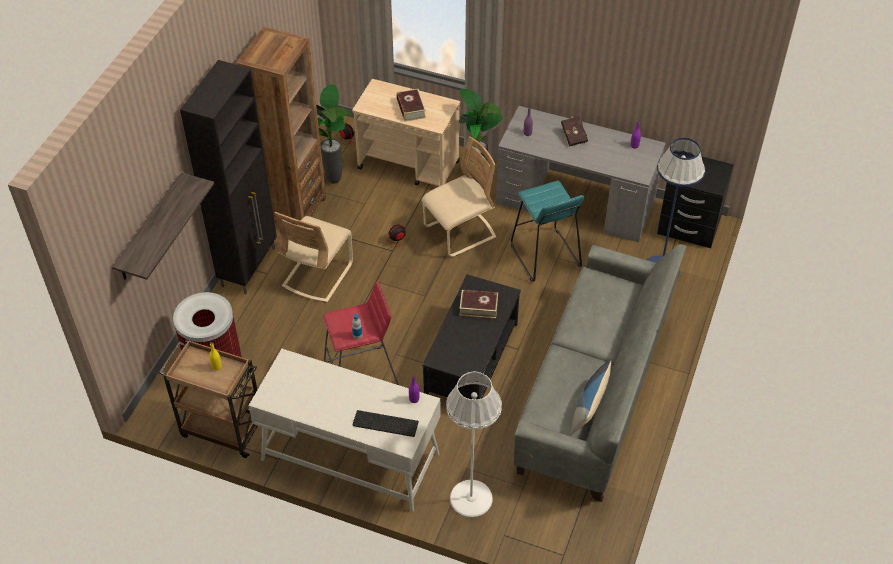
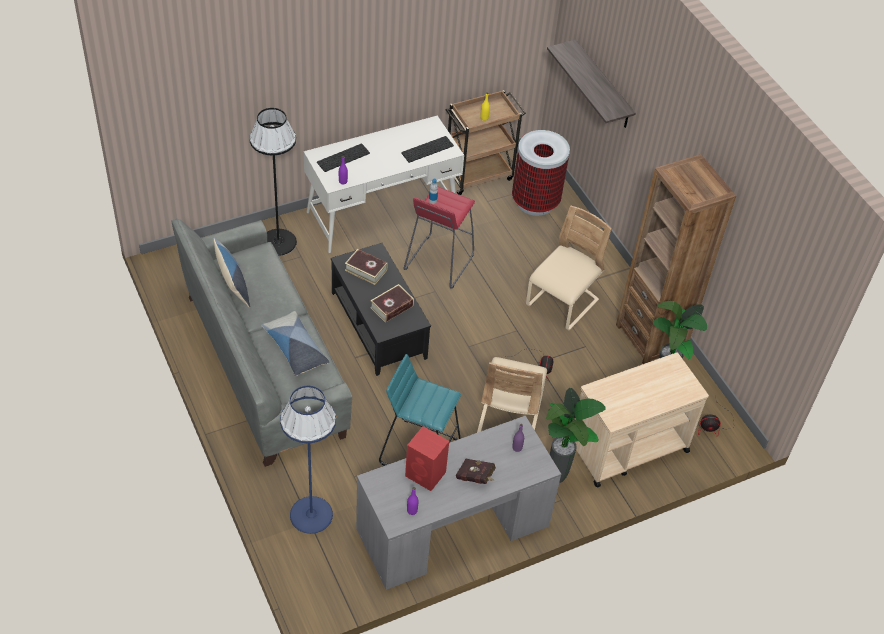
camera: 130 degrees right, 0 degrees up
black cabinet [180,60,277,294] -> none
beige chair [275,212,353,303] -> beige chair turned 60 degrees clockwise [526,206,612,330]
book [397,89,426,122] -> book moved to [345,249,388,285]
white floor lamp [446,372,502,517] -> black floor lamp [249,108,297,256]
black nightstand [657,154,734,248] -> none
none -> pillow [262,311,329,376]
none -> keyboard [401,136,454,163]
none -> red speaker [405,426,449,491]

